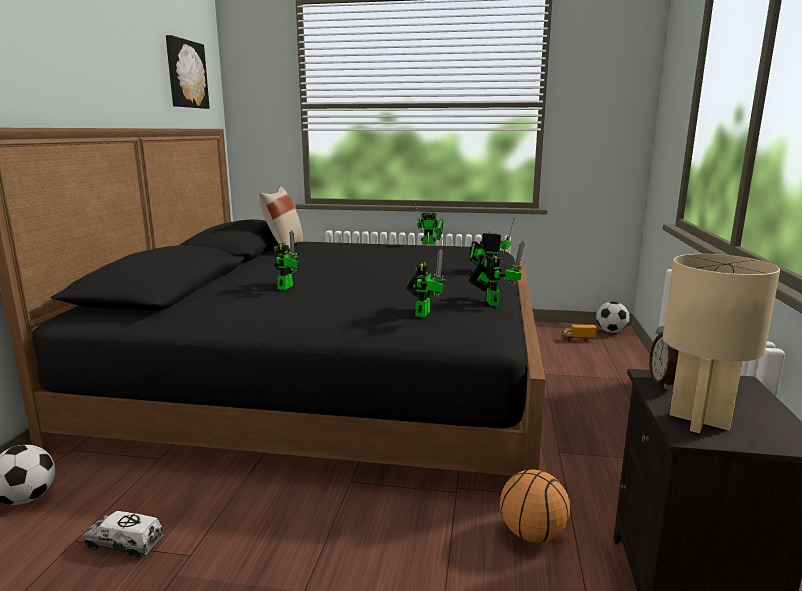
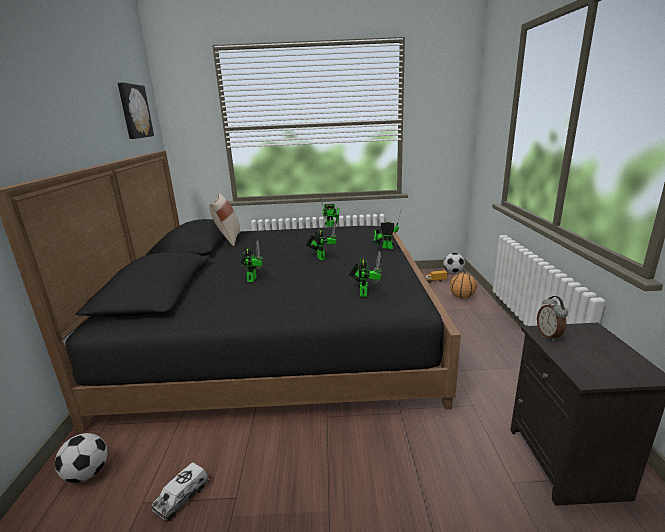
camera: 10 degrees left, 5 degrees up
toy truck [83,511,164,557] -> toy truck turned 60 degrees counterclockwise [151,462,209,521]
toy robot [468,241,525,306] -> toy robot moved to [306,221,336,260]
basketball [500,470,570,543] -> basketball moved to [450,273,477,299]
beige table lamp [663,254,780,433] -> none

